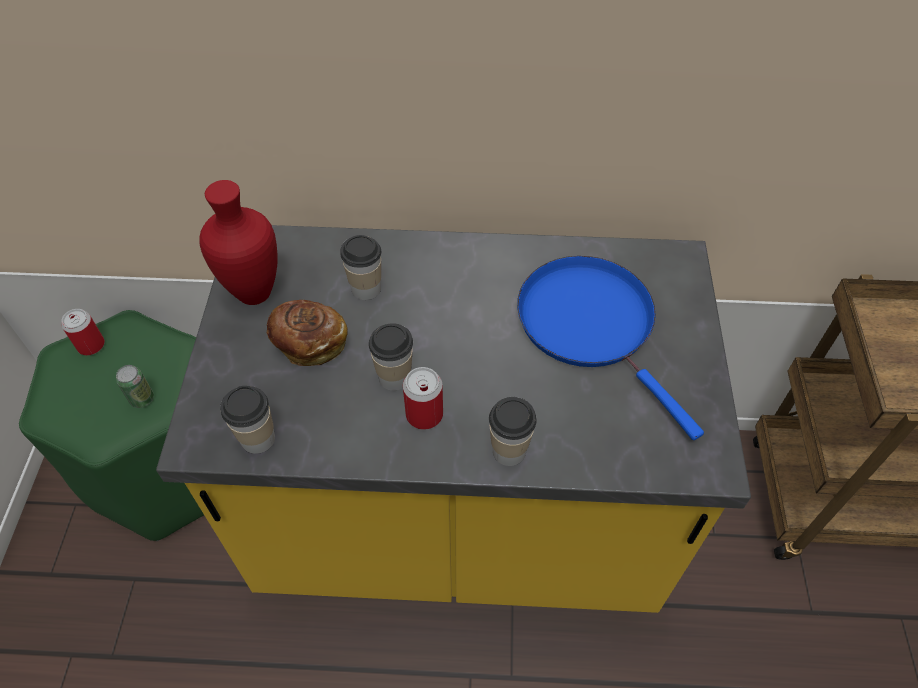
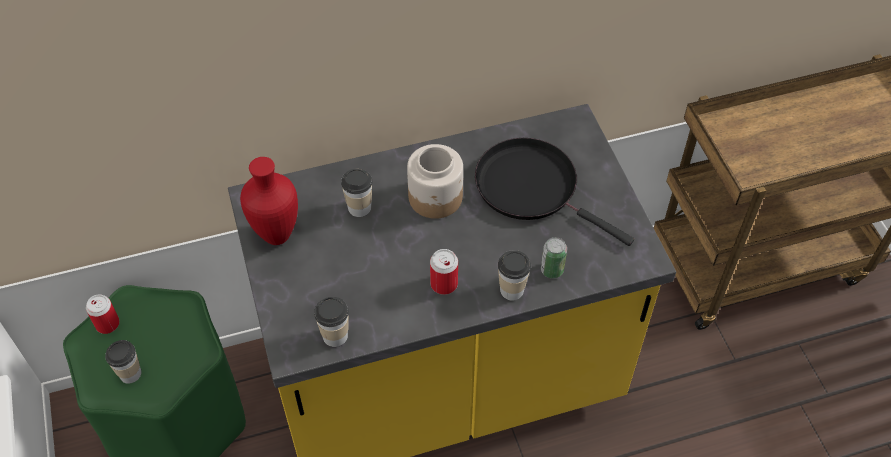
camera: 20 degrees left, 0 degrees up
can [116,365,154,408] -> can moved to [541,237,567,278]
bread [266,300,348,366] -> none
cup [368,323,413,391] -> cup moved to [105,340,141,384]
blue frying pan [517,256,704,440] -> black frying pan [475,138,634,246]
none -> jar [407,144,463,219]

